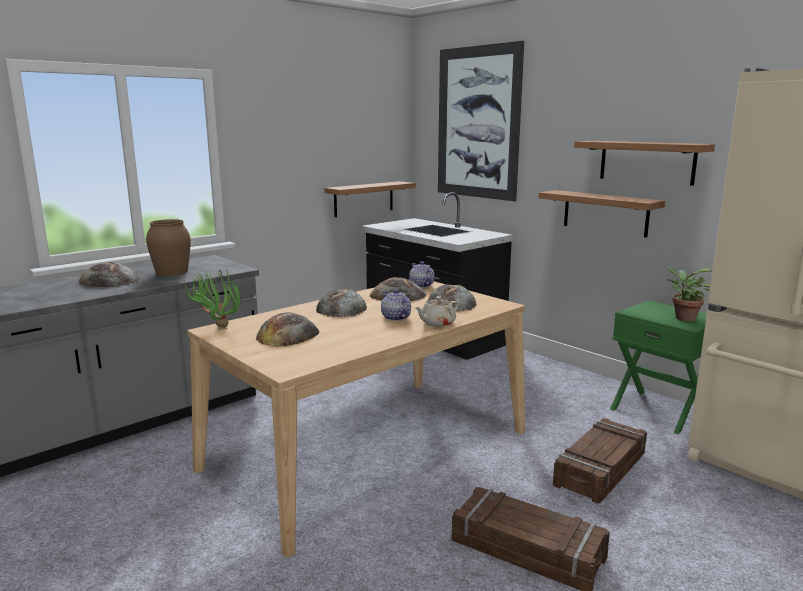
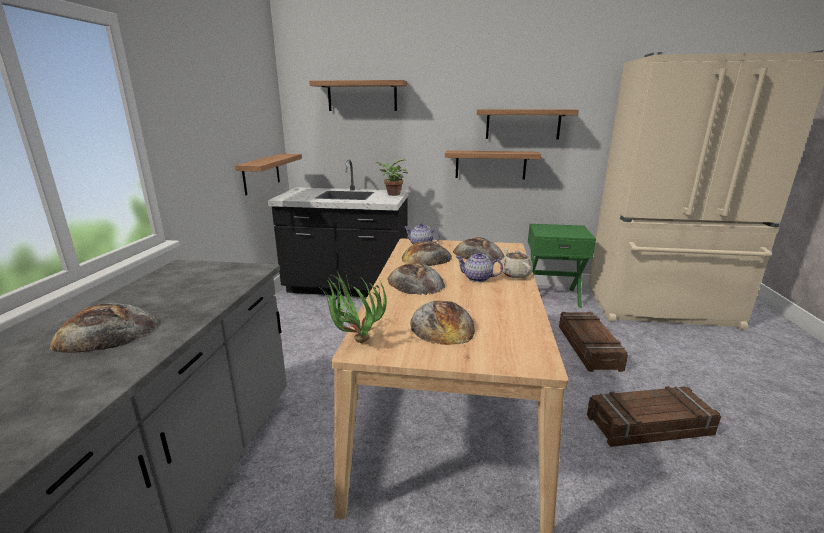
camera: 40 degrees left, 5 degrees up
brown vase [146,219,191,276] -> none
beige teapot [415,296,459,327] -> beige teapot turned 150 degrees clockwise [500,248,533,278]
picture [438,41,524,201] -> shelf [309,80,407,111]
potted plant [667,267,712,322] -> potted plant moved to [377,159,408,196]

